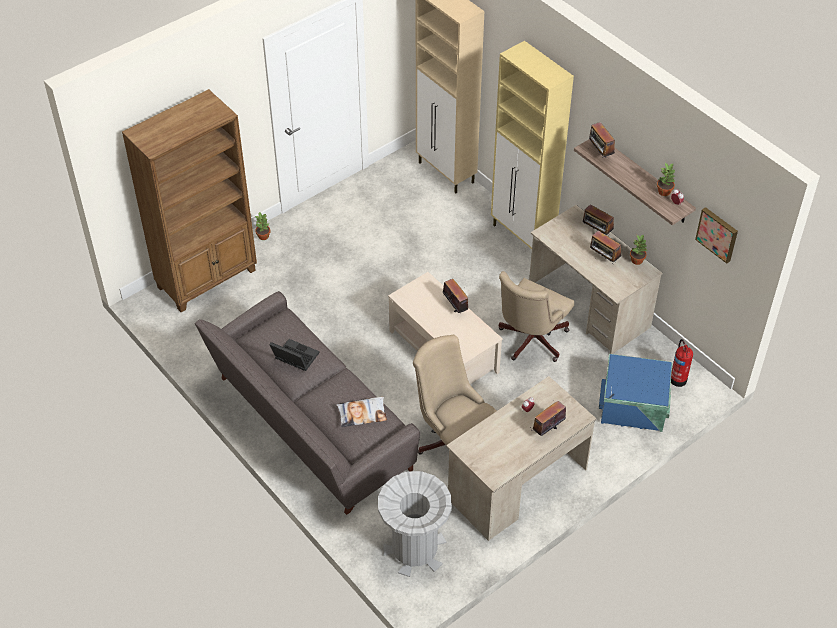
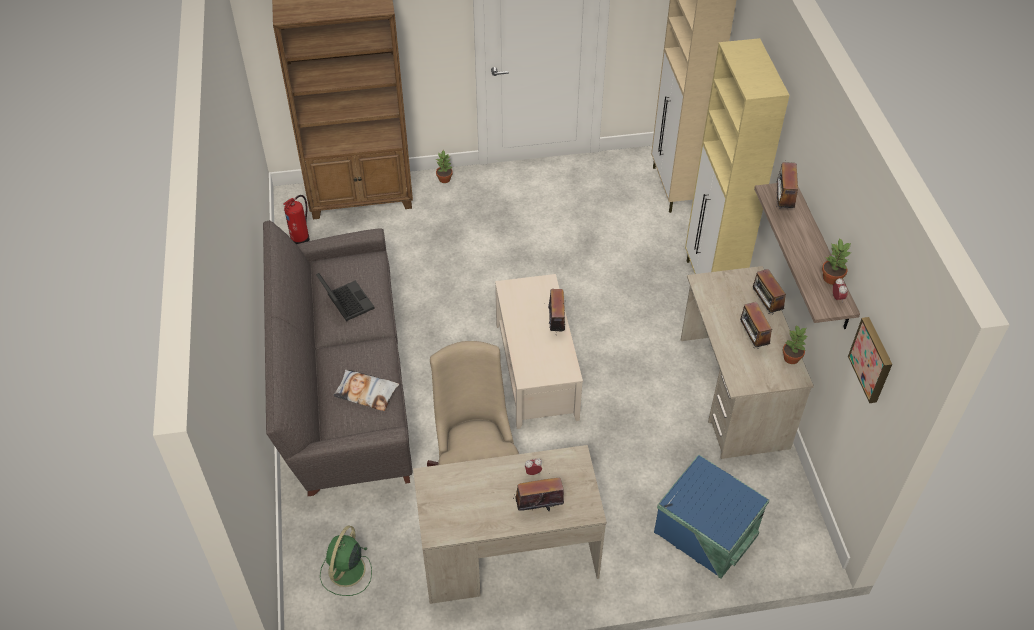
camera: 30 degrees right, 0 degrees up
grey trash can [378,471,452,577] -> green fan [320,526,372,596]
beige office chair [499,271,574,362] -> none
fire extinguisher [671,339,693,387] -> fire extinguisher moved to [283,195,310,244]

